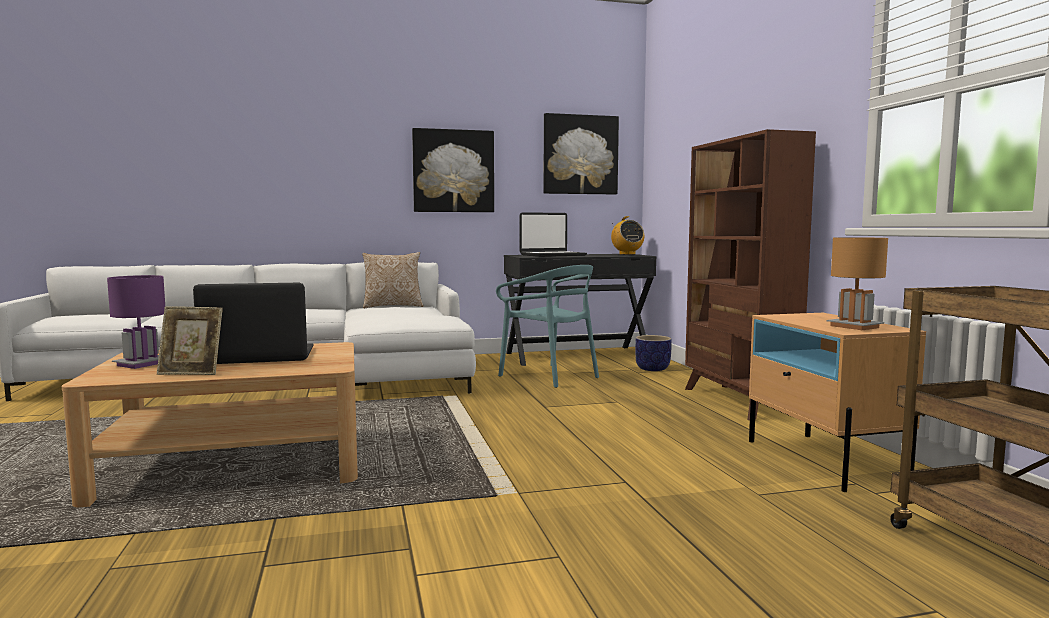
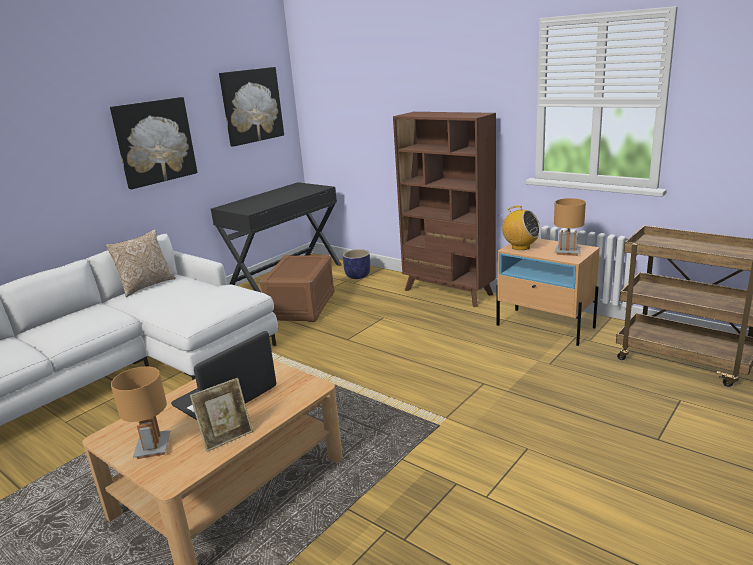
camera: 35 degrees left, 15 degrees up
purple table lamp [107,275,165,369] -> brown table lamp [111,366,170,459]
turquoise chair [496,265,599,388] -> brown storage box [260,255,335,322]
laptop [520,212,587,257] -> none
radio [611,216,644,255] -> radio moved to [501,205,541,250]

